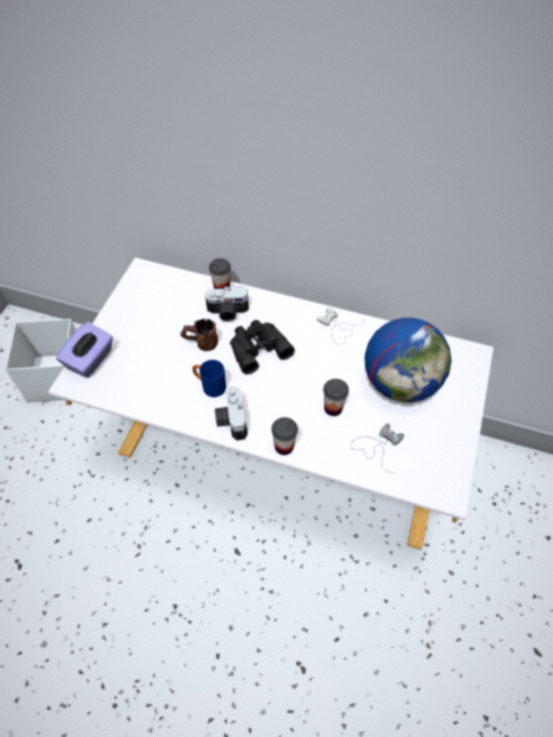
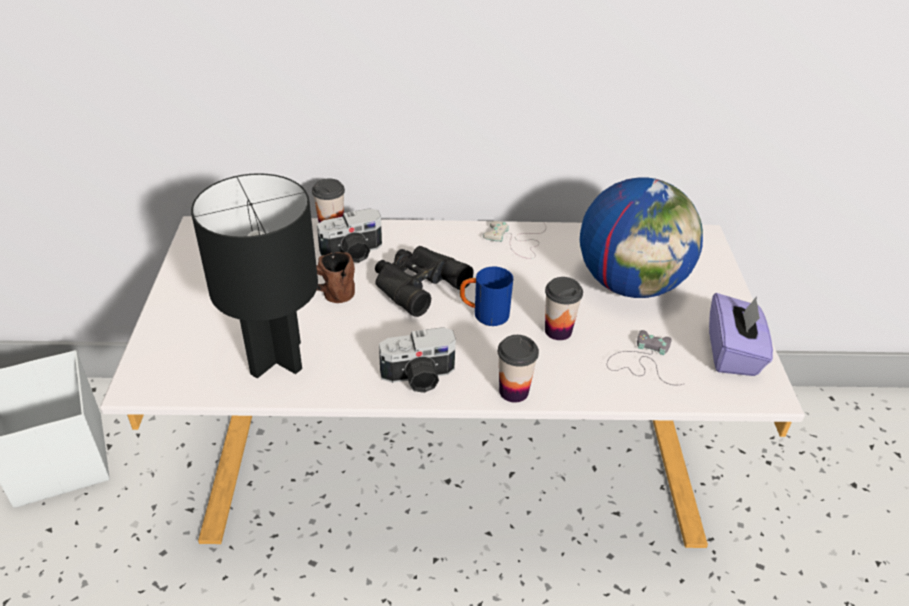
camera: 20 degrees left, 15 degrees down
purple tissue box [56,322,113,378] -> purple tissue box moved to [709,293,773,376]
blue mug [193,360,226,397] -> blue mug moved to [460,267,513,326]
camera [215,387,248,441] -> camera turned 75 degrees counterclockwise [379,327,456,393]
none -> black table lamp [191,173,318,378]

